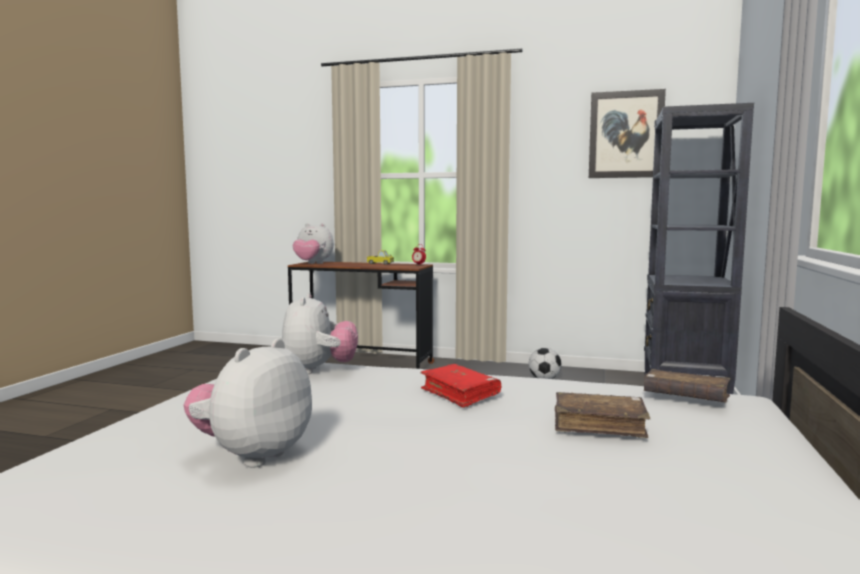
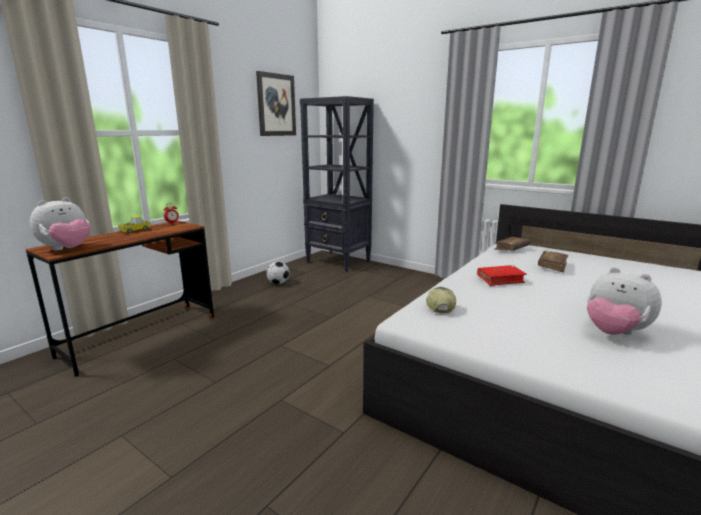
camera: 70 degrees left, 10 degrees up
plush toy [282,293,358,374] -> cap [426,287,456,313]

